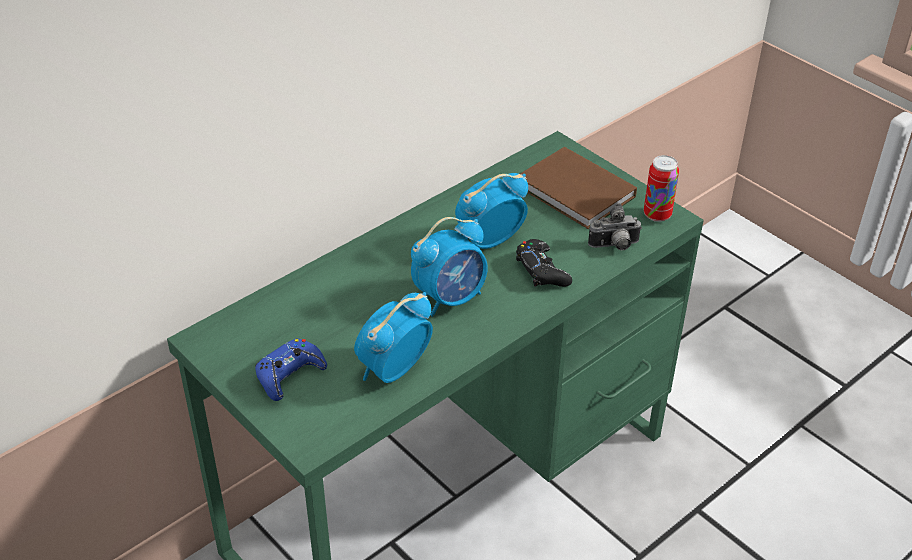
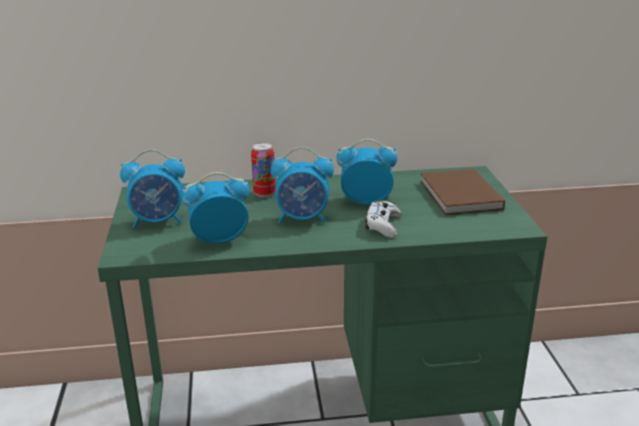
camera: 35 degrees right, 15 degrees down
blue game controller [255,338,327,401] -> alarm clock [120,149,185,228]
black game controller [516,239,572,287] -> white game controller [365,200,402,238]
camera [588,203,642,250] -> none
can [644,155,679,222] -> can moved to [251,142,276,197]

